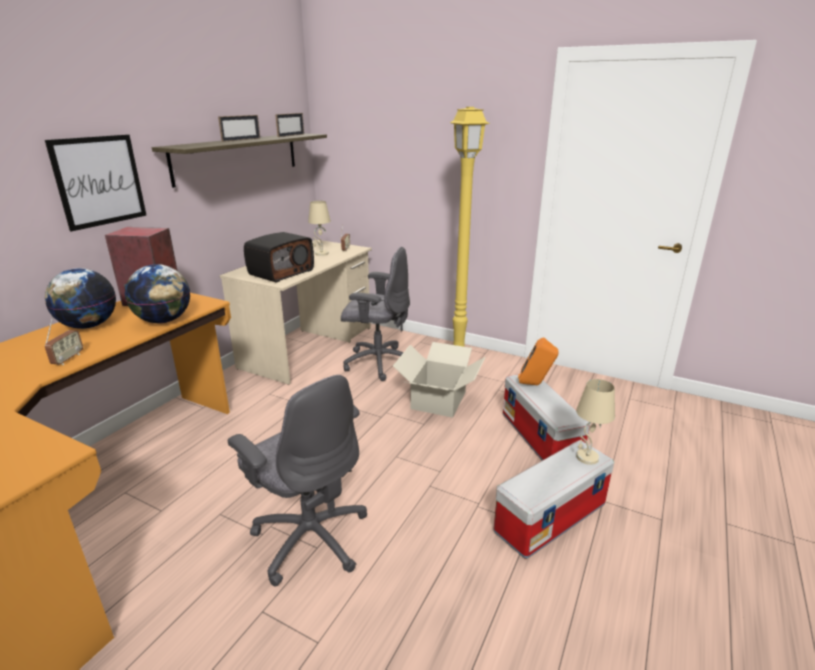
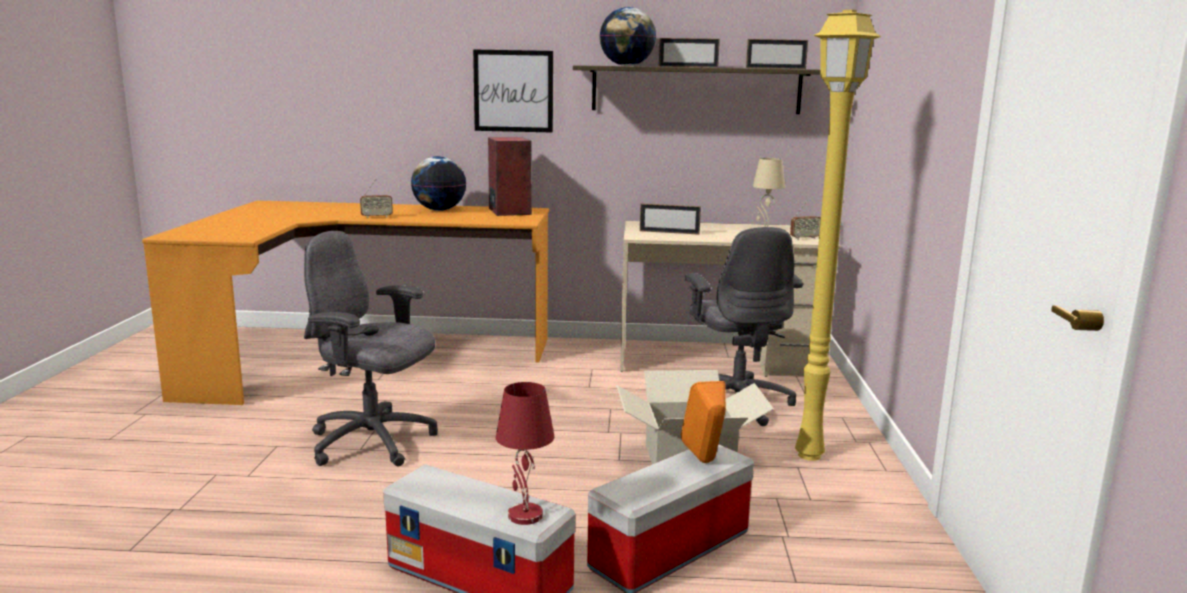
camera: 65 degrees right, 10 degrees down
globe [125,264,190,323] -> globe moved to [600,7,656,66]
grey office chair [228,375,367,587] -> grey office chair turned 90 degrees clockwise [304,231,438,466]
radio [244,232,314,282] -> picture frame [640,203,701,235]
beige table lamp [576,379,615,465] -> red table lamp [496,382,554,525]

